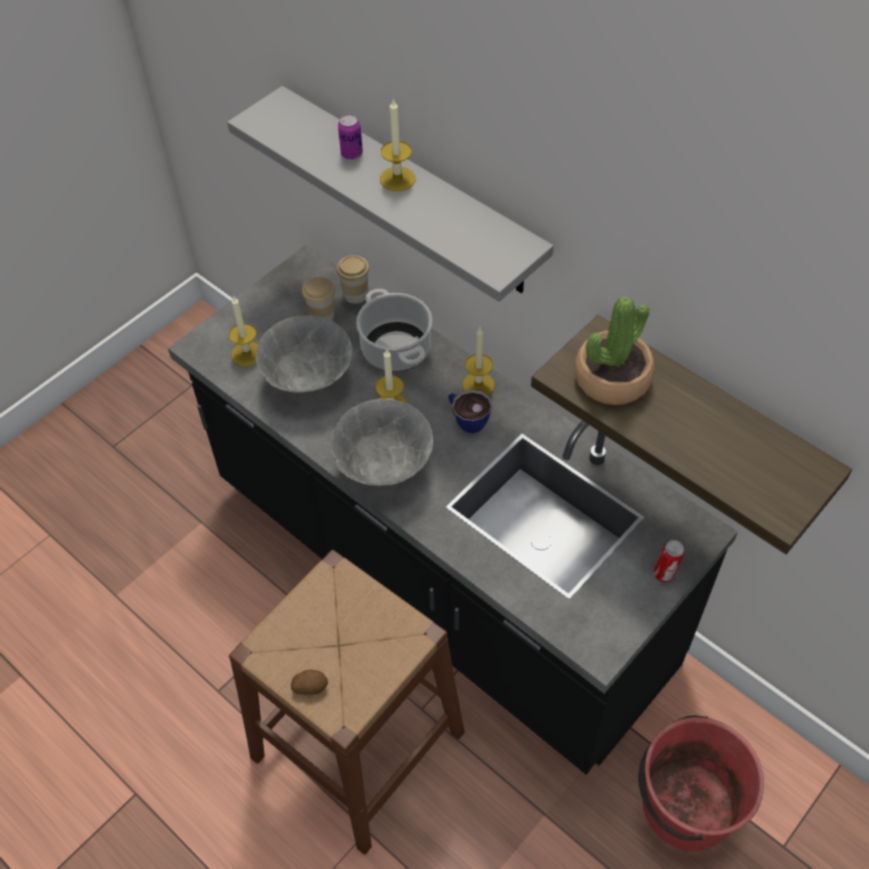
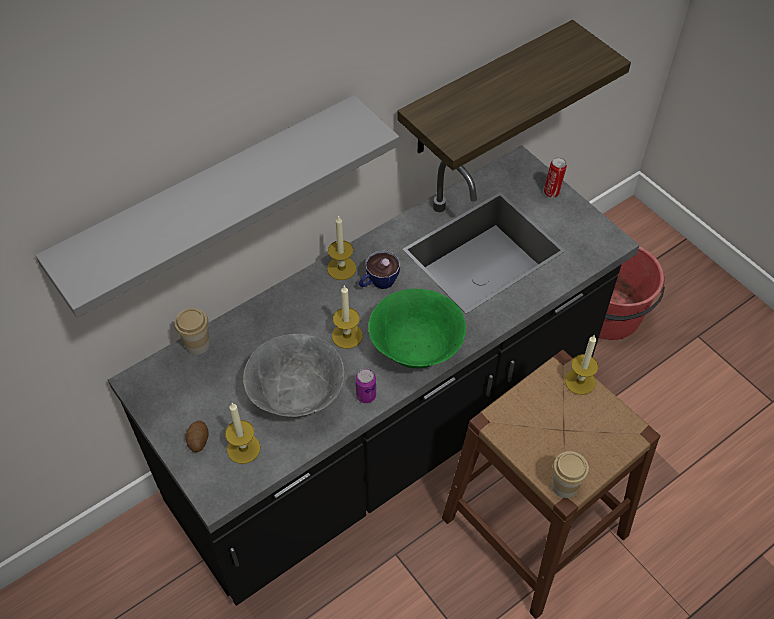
camera: 80 degrees left, 0 degrees up
potato [291,670,328,695] -> potato moved to [186,421,209,452]
cup [302,277,335,321] -> cup moved to [552,451,589,498]
grey bowl [331,399,433,487] -> green bowl [368,289,466,369]
can [338,114,363,159] -> can moved to [355,368,376,403]
cooking pot [356,289,432,372] -> none
candle [380,98,416,191] -> candle moved to [565,335,598,395]
potted plant [574,297,655,405] -> none

